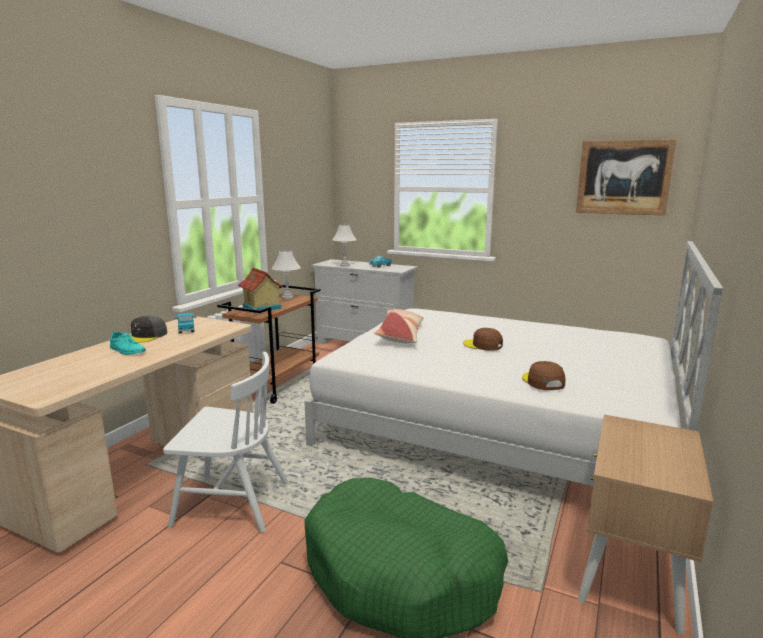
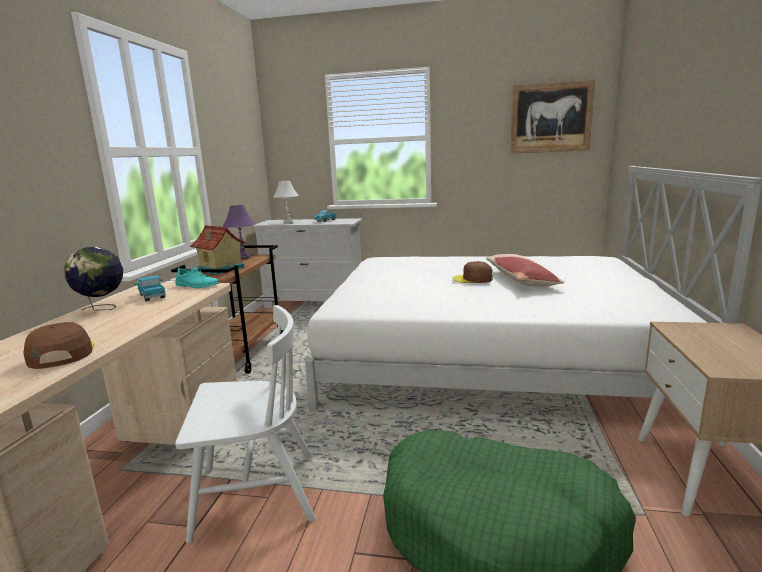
camera: 15 degrees left, 0 degrees up
turquoise shoe [110,331,146,355] -> turquoise shoe moved to [175,268,220,288]
grey cap [131,315,167,343] -> globe [64,247,123,311]
white table lamp [271,250,301,300] -> purple table lamp [223,205,255,259]
pillow [374,309,424,344] -> pillow moved to [486,254,565,287]
brown cap [522,361,566,390] -> brown cap moved to [23,322,94,369]

